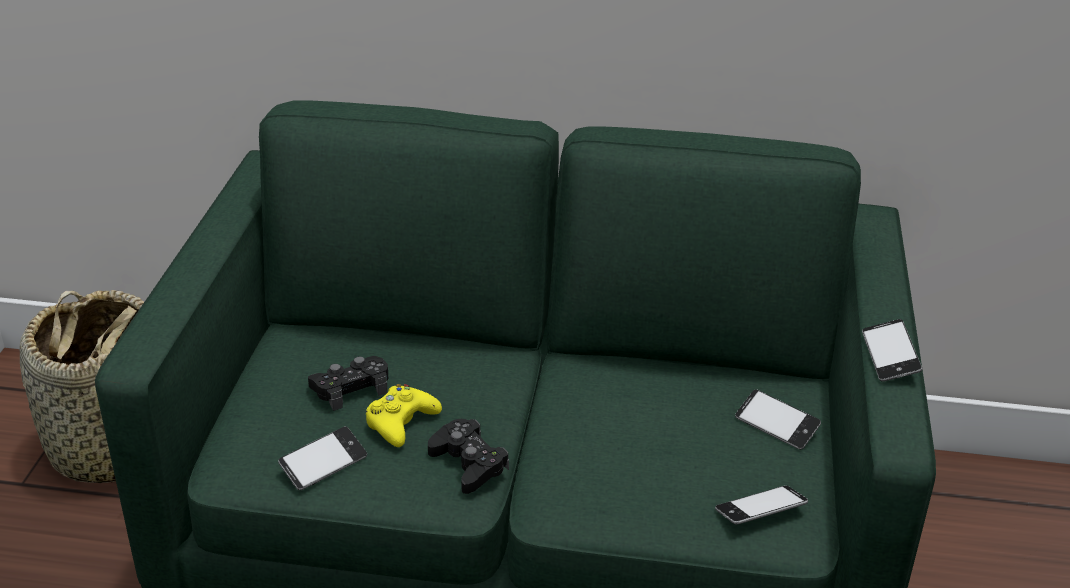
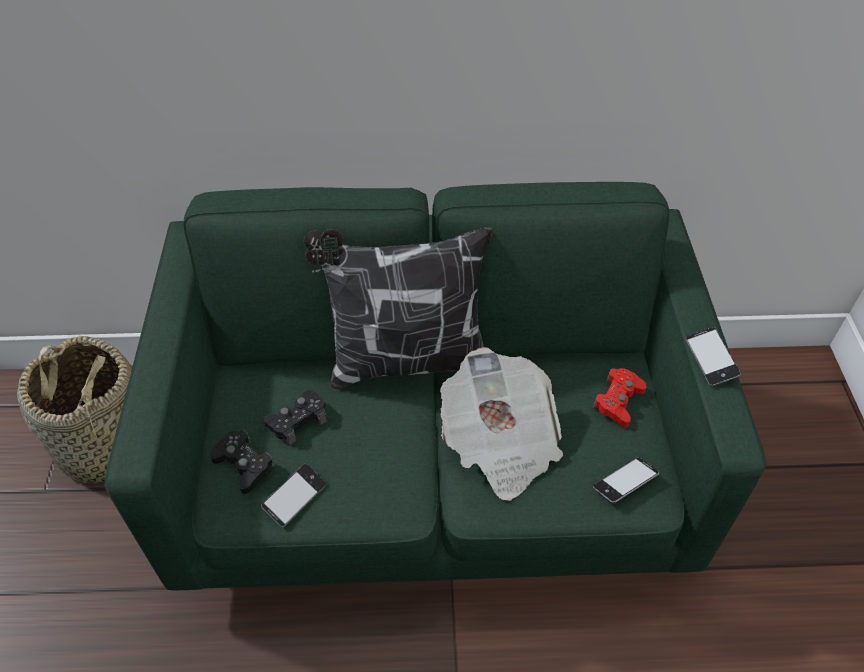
camera: 10 degrees left, 15 degrees up
yellow game controller [366,384,442,447] -> none
black game controller [428,419,509,494] -> black game controller moved to [210,430,275,494]
phone [735,389,821,450] -> red game controller [593,368,646,427]
none -> pillow [304,227,492,389]
none -> newspaper [440,347,563,501]

